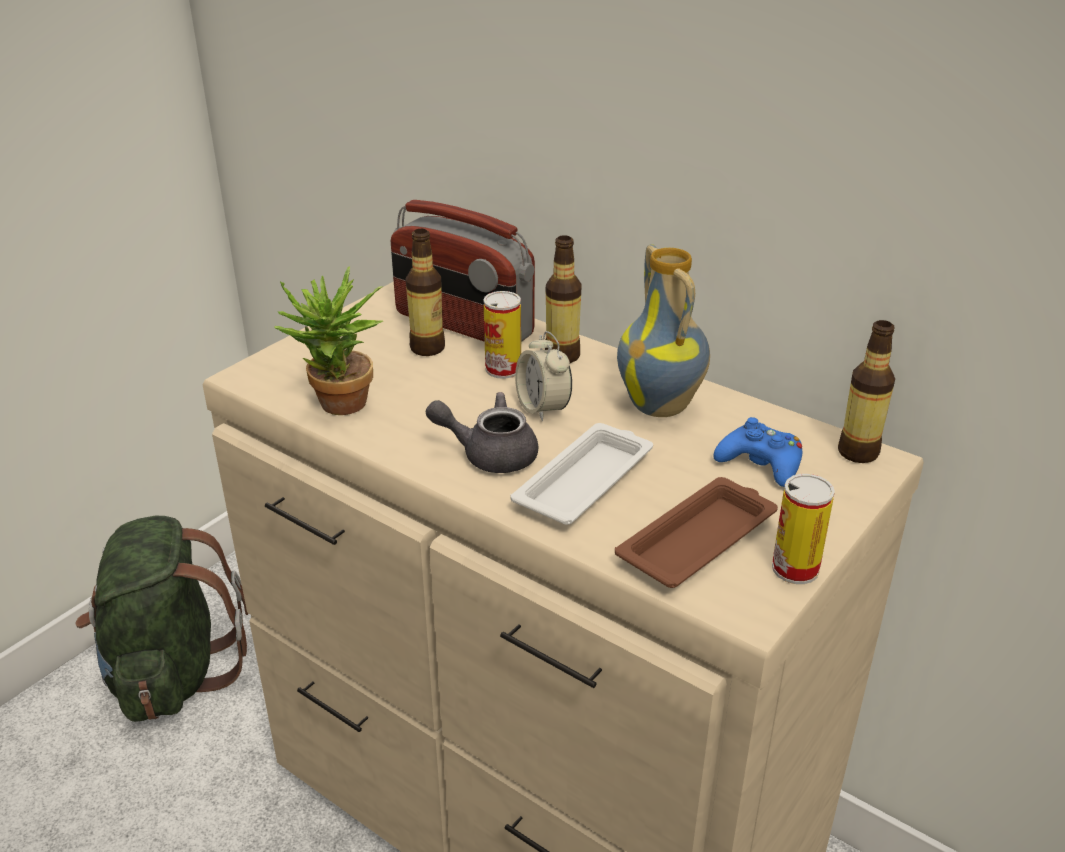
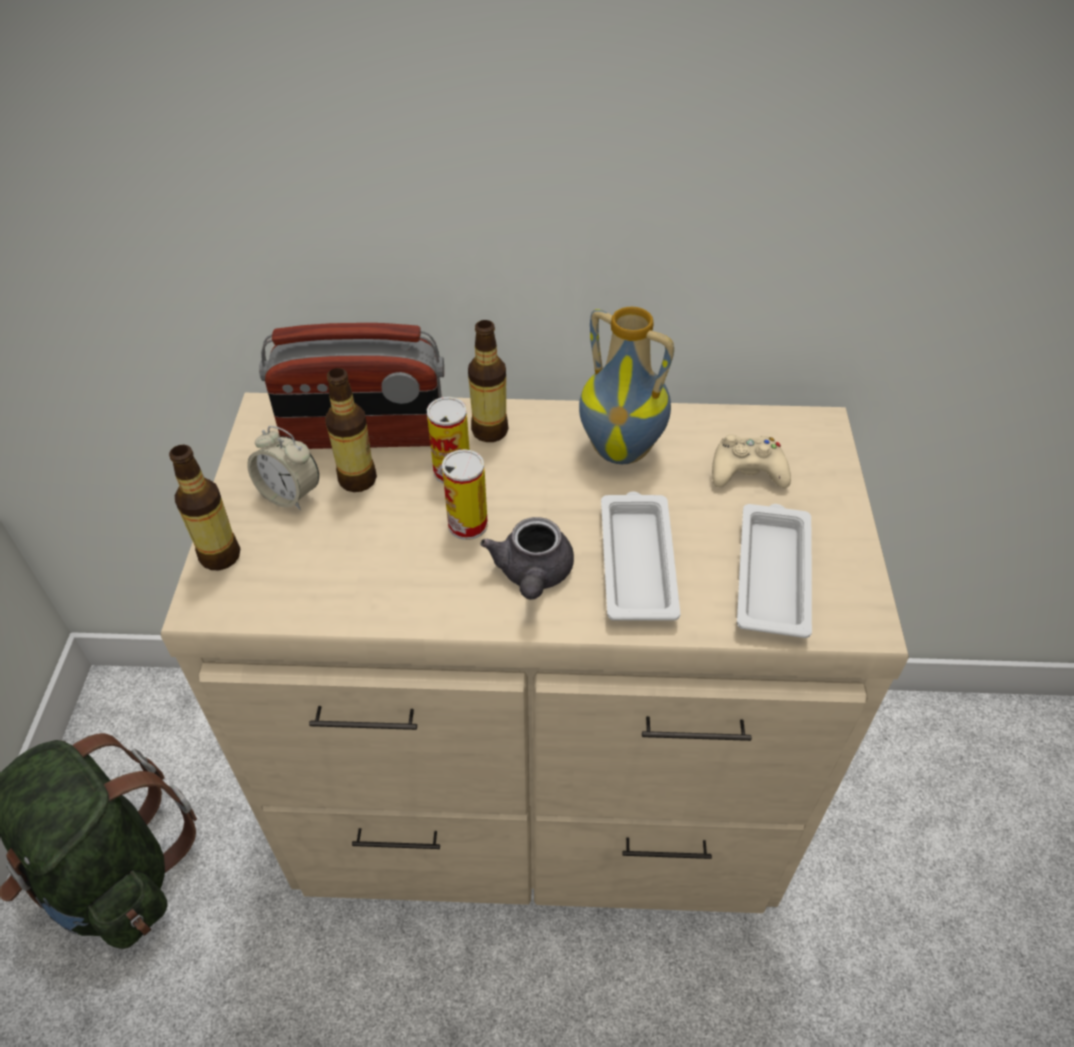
camera: 35 degrees left, 15 degrees up
potted plant [275,266,384,415] -> none
grey teapot [426,392,539,473] -> grey teapot turned 60 degrees counterclockwise [480,517,574,600]
alarm clock [515,331,572,421] -> alarm clock moved to [247,426,319,510]
brown tray [615,477,778,588] -> white tray [737,504,812,638]
blue game controller [713,417,802,487] -> beige game controller [712,434,791,488]
can [772,474,835,584] -> can moved to [442,449,488,540]
bottle [838,320,895,463] -> bottle moved to [169,445,240,570]

